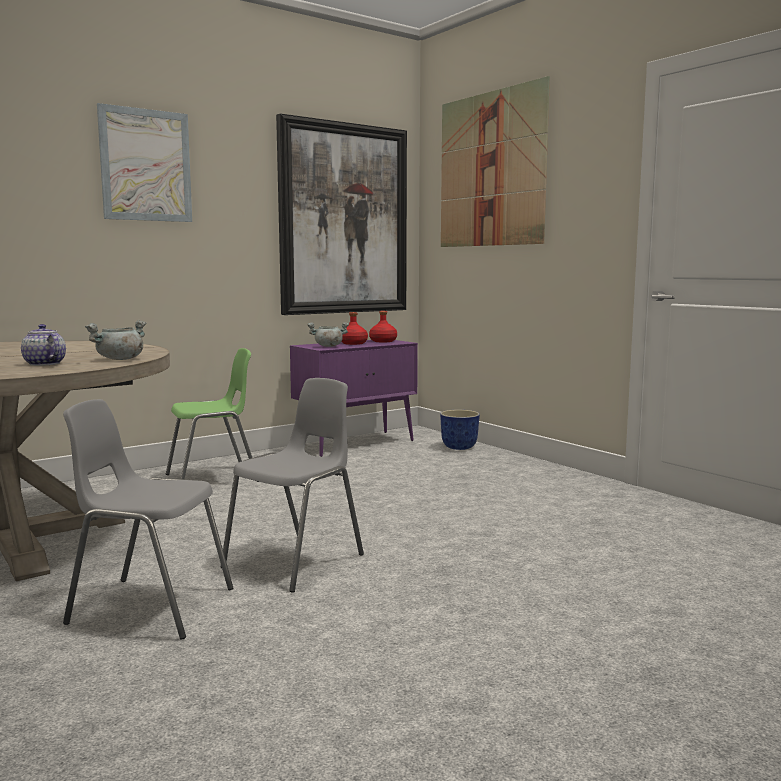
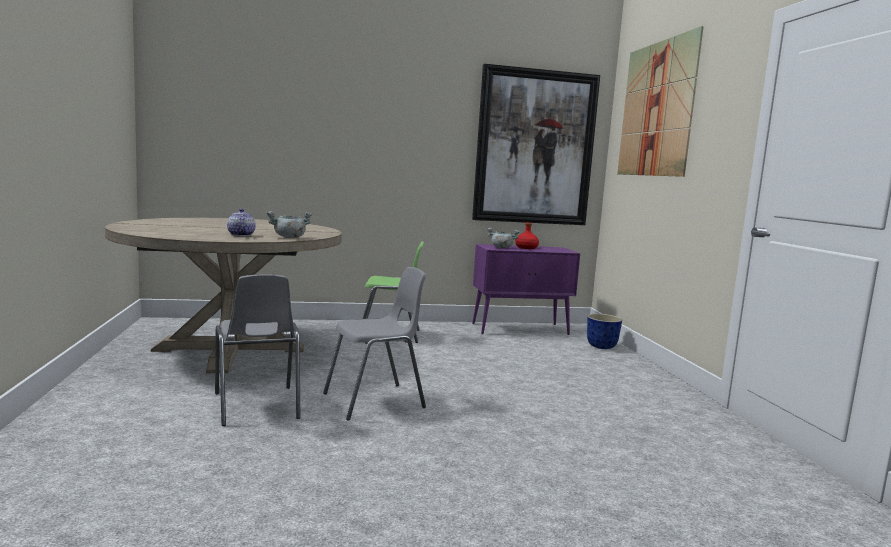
camera: 25 degrees right, 0 degrees up
grey chair [63,399,233,640] -> grey chair turned 150 degrees counterclockwise [215,274,300,426]
picture [97,103,192,222] -> none
red bottle [369,311,397,342] -> none

